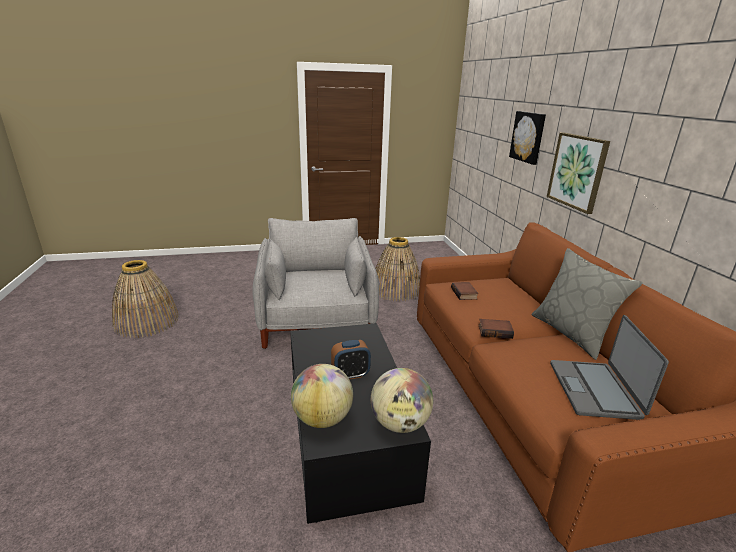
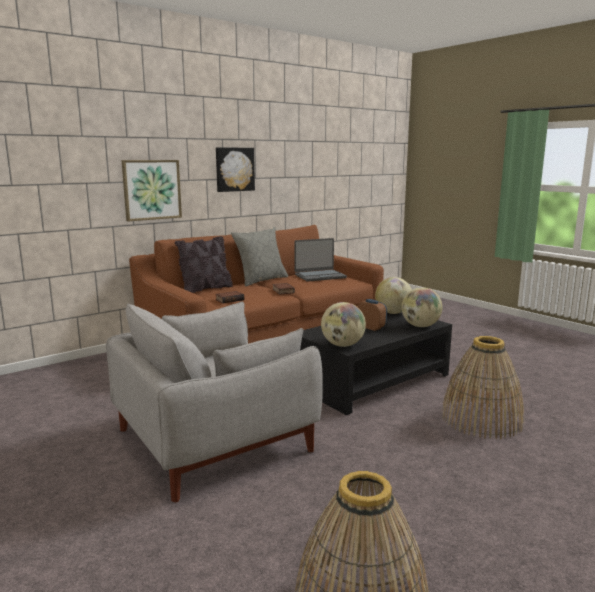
camera: 115 degrees left, 10 degrees down
basket [376,237,420,302] -> basket moved to [441,336,524,439]
picture [509,111,546,165] -> picture moved to [216,147,255,192]
none -> black pillow [175,236,233,293]
none -> globe [321,302,366,347]

